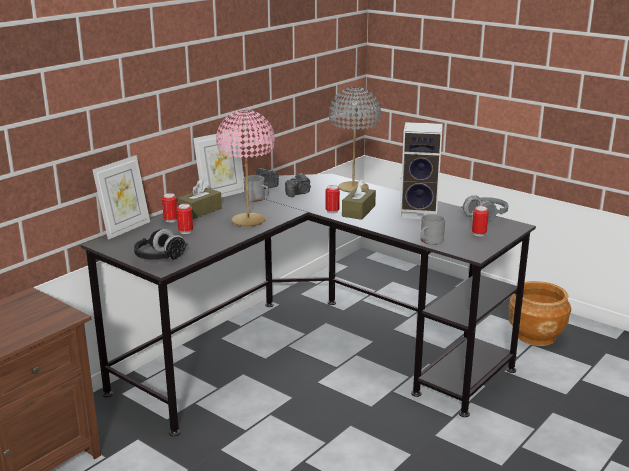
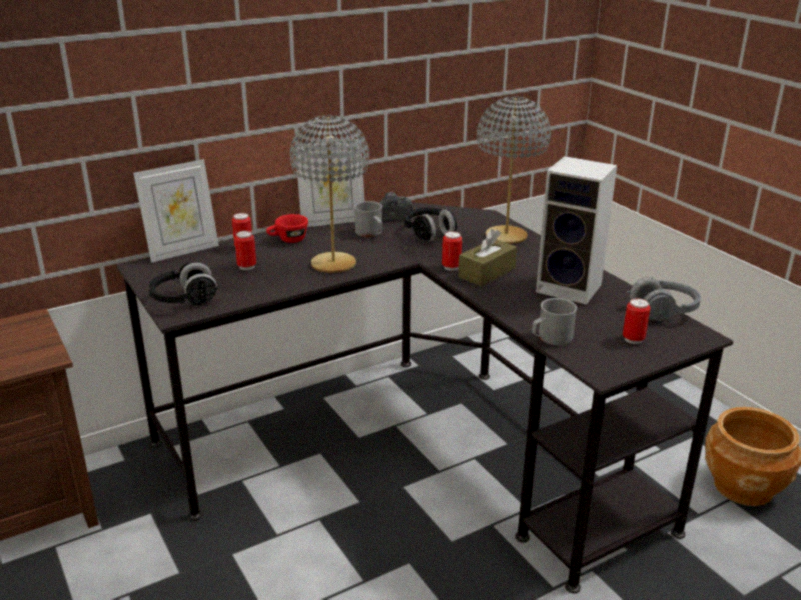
camera: 20 degrees right, 5 degrees up
brown tissue box [177,179,222,219] -> red cup [266,214,308,243]
pink table lamp [216,110,275,227] -> grey table lamp [290,115,369,273]
camera [285,173,311,197] -> black headphones [404,208,457,242]

